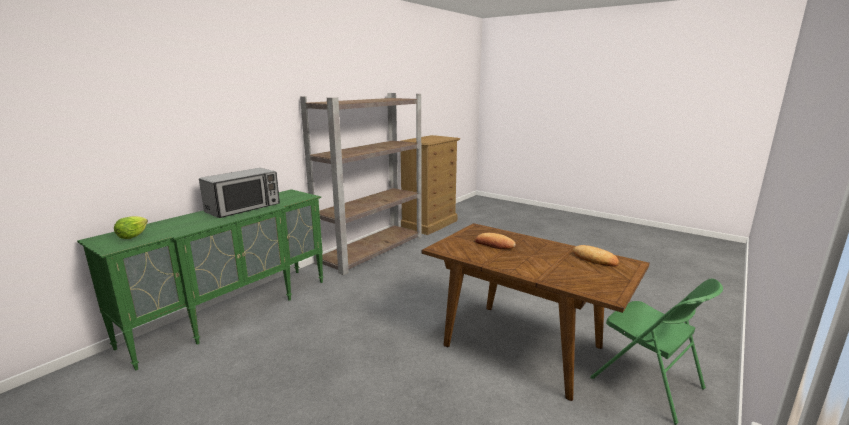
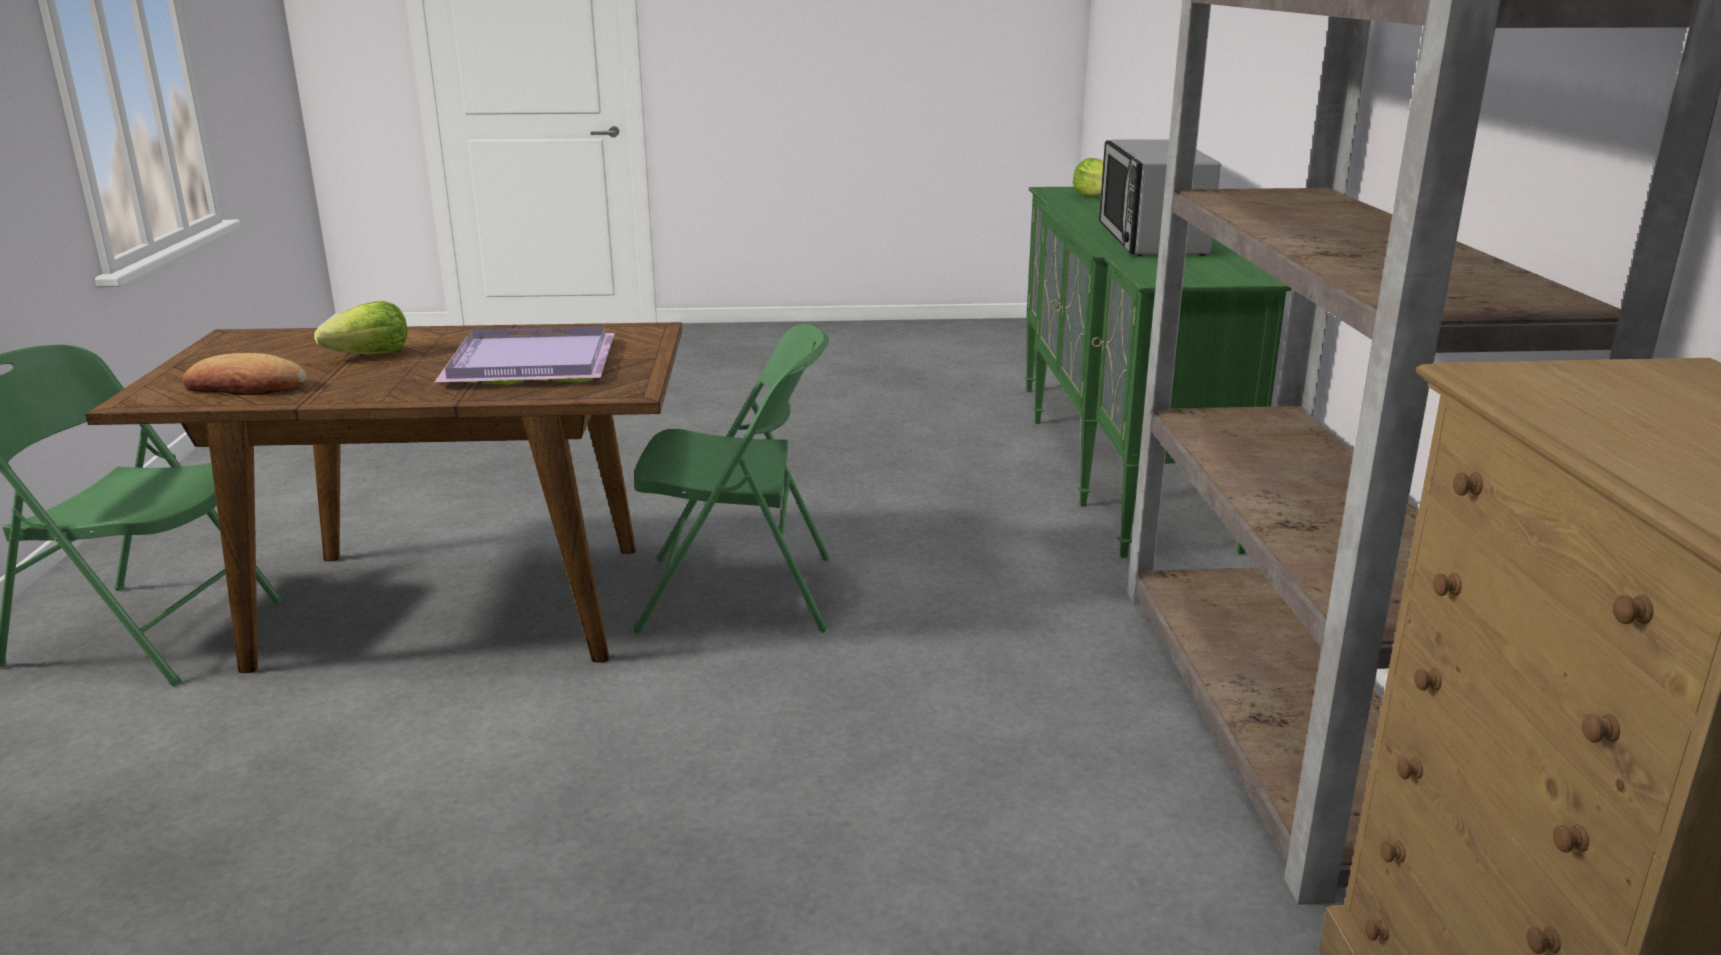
camera: 140 degrees right, 5 degrees up
bread [475,233,516,249] -> purple tray [435,326,615,385]
none -> lettuce [314,301,407,354]
none -> green chair [634,324,830,634]

